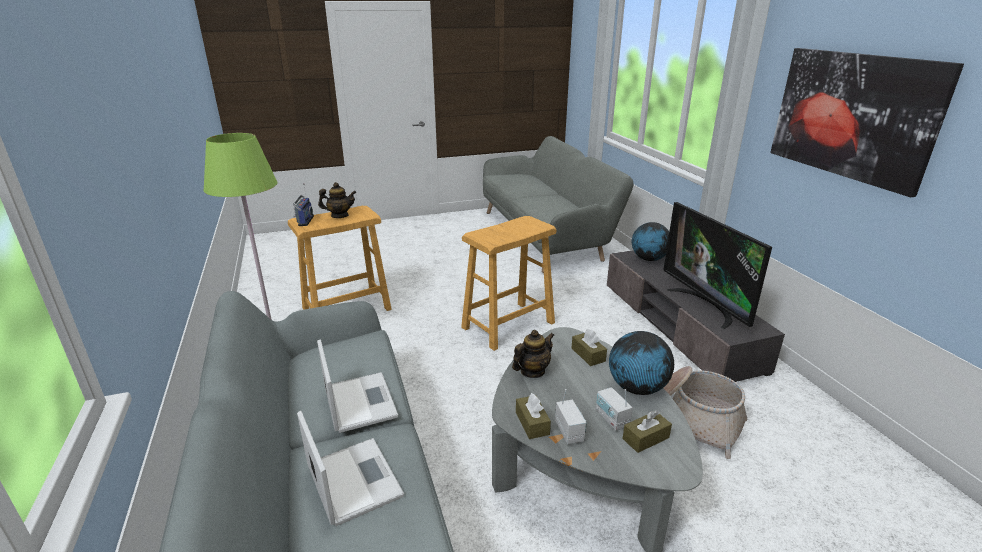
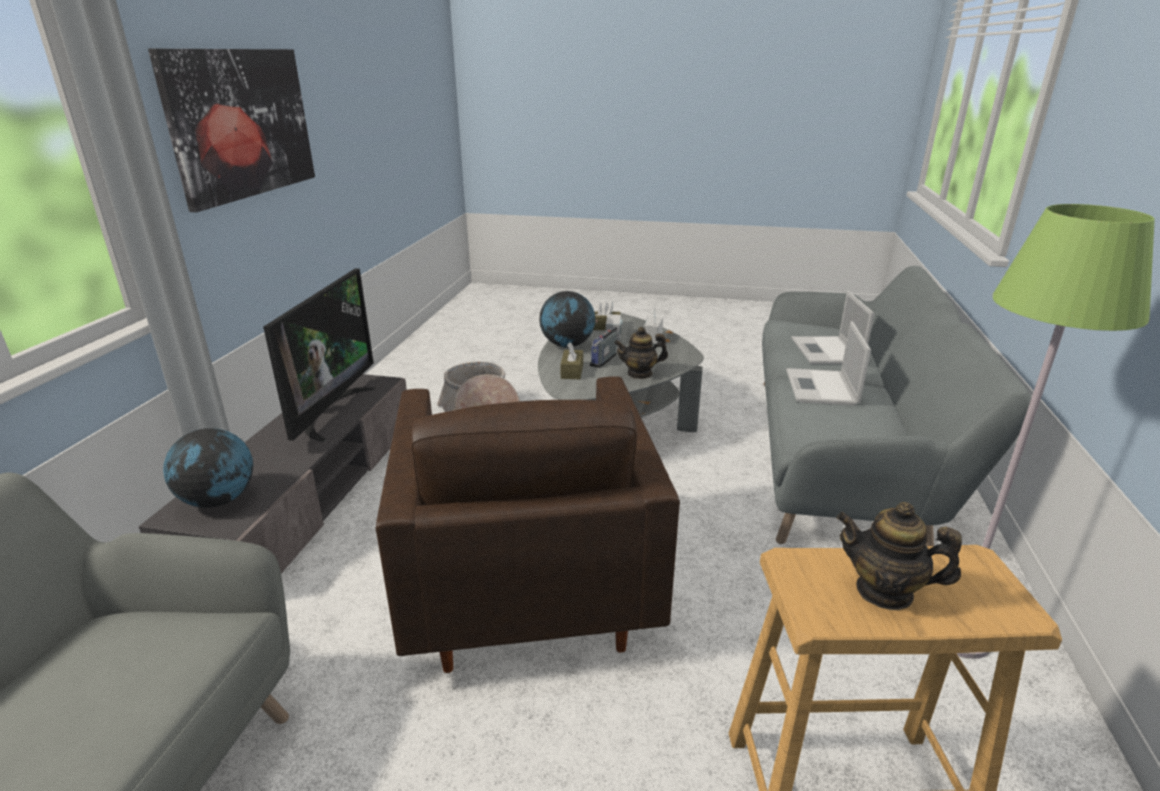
camera: 150 degrees left, 0 degrees up
radio [293,183,314,226] -> radio moved to [590,320,619,368]
beige stool [461,216,556,351] -> brown armchair [376,376,680,673]
brown tissue box [516,393,551,439] -> none

